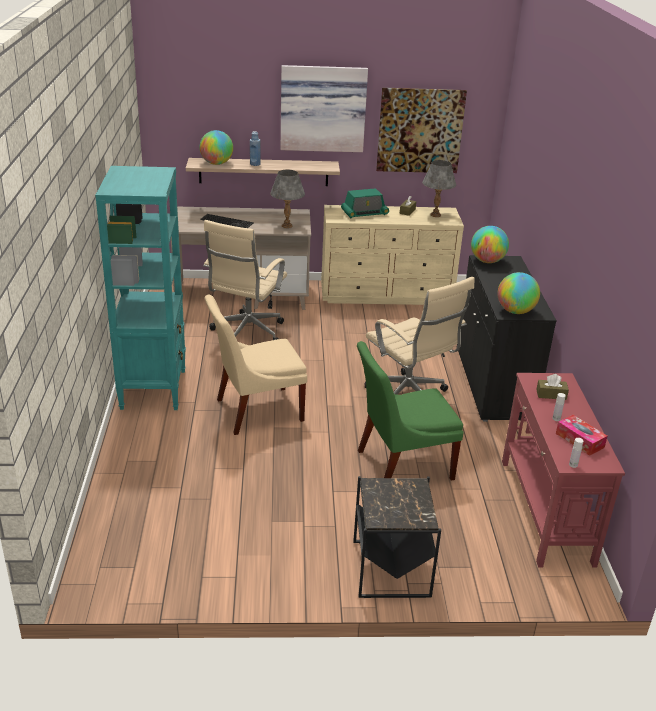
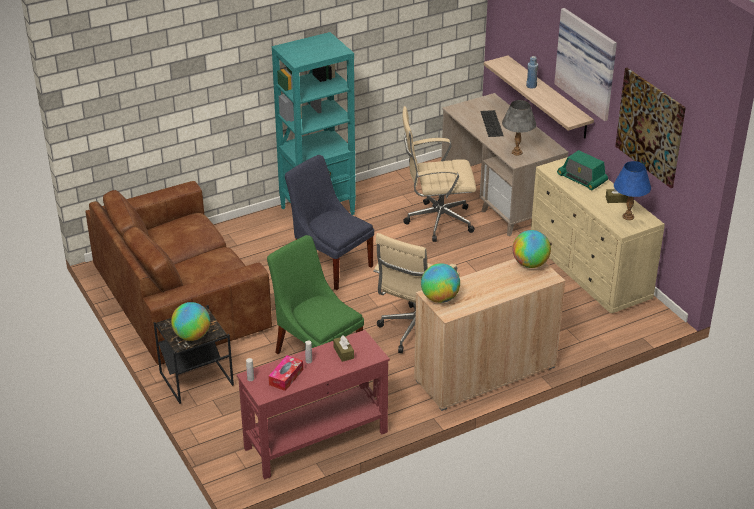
camera: 65 degrees right, 5 degrees up
globe [200,130,233,165] -> globe moved to [171,302,210,341]
beige chair [205,295,307,435] -> blue chair [285,155,374,290]
grey table lamp [422,160,456,217] -> blue table lamp [614,161,651,220]
black cabinet [458,255,557,422] -> beige cabinet [414,259,565,411]
none -> brown sofa [85,181,272,365]

